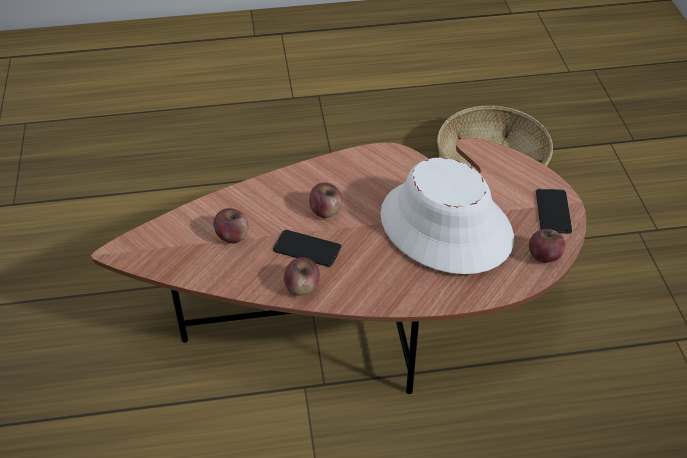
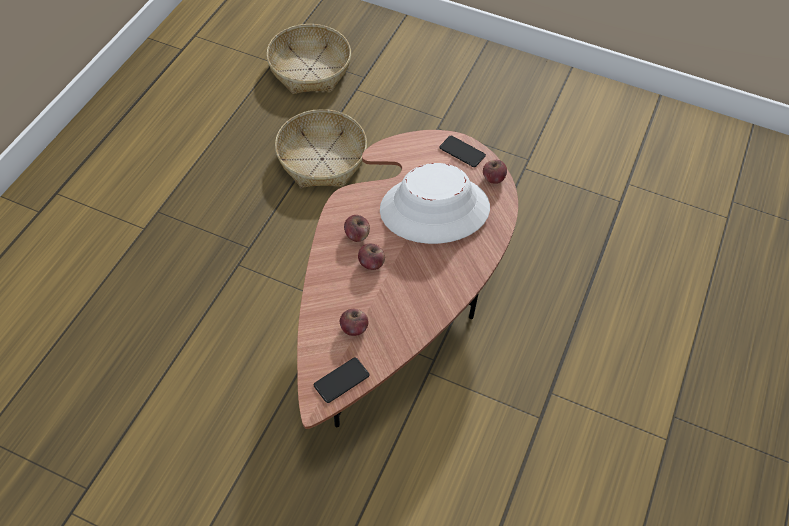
camera: 60 degrees left, 10 degrees up
phone [273,230,341,267] -> phone moved to [314,358,370,403]
apple [284,257,320,295] -> apple moved to [344,215,370,242]
none -> basket [266,24,351,94]

